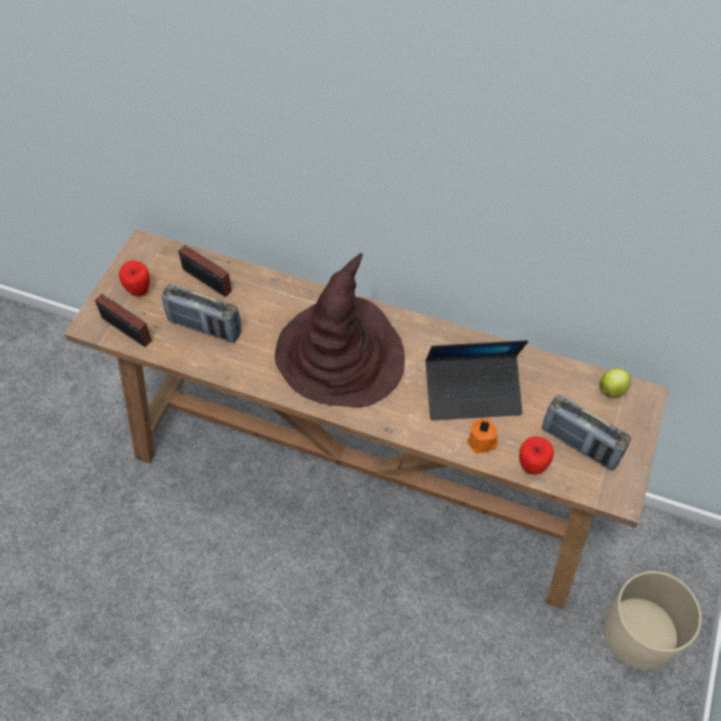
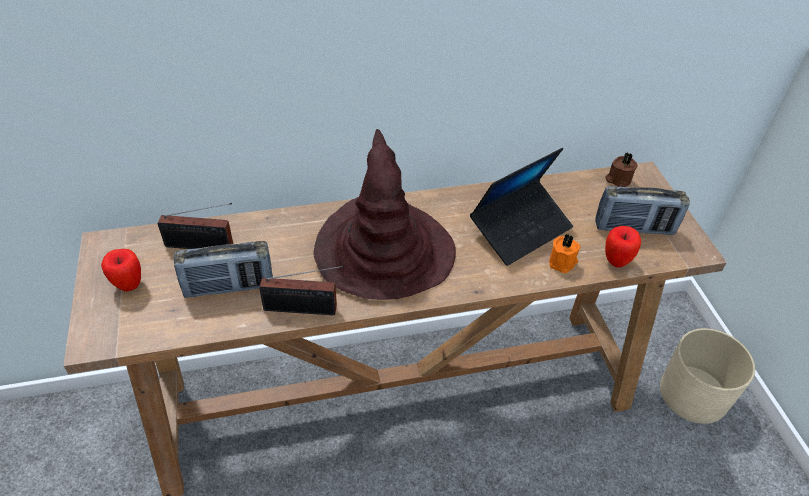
camera: 35 degrees left, 10 degrees down
radio [95,294,152,347] -> radio moved to [259,266,343,315]
apple [599,368,631,397] -> brown candle [605,152,637,187]

